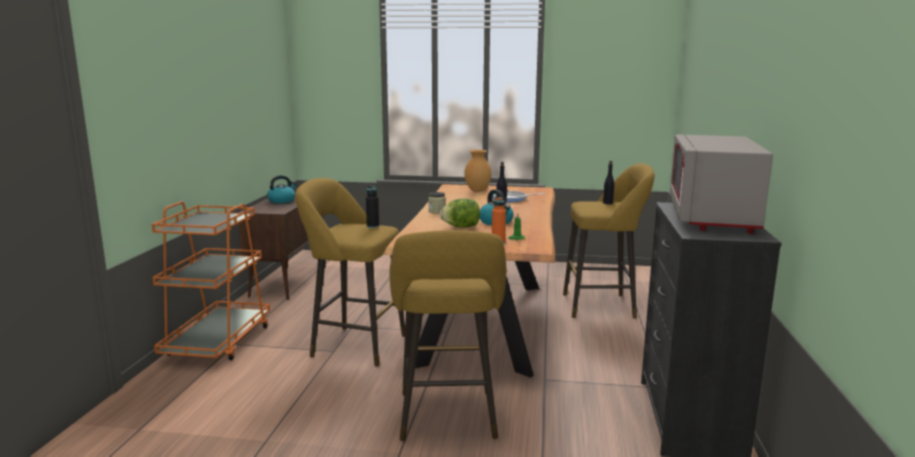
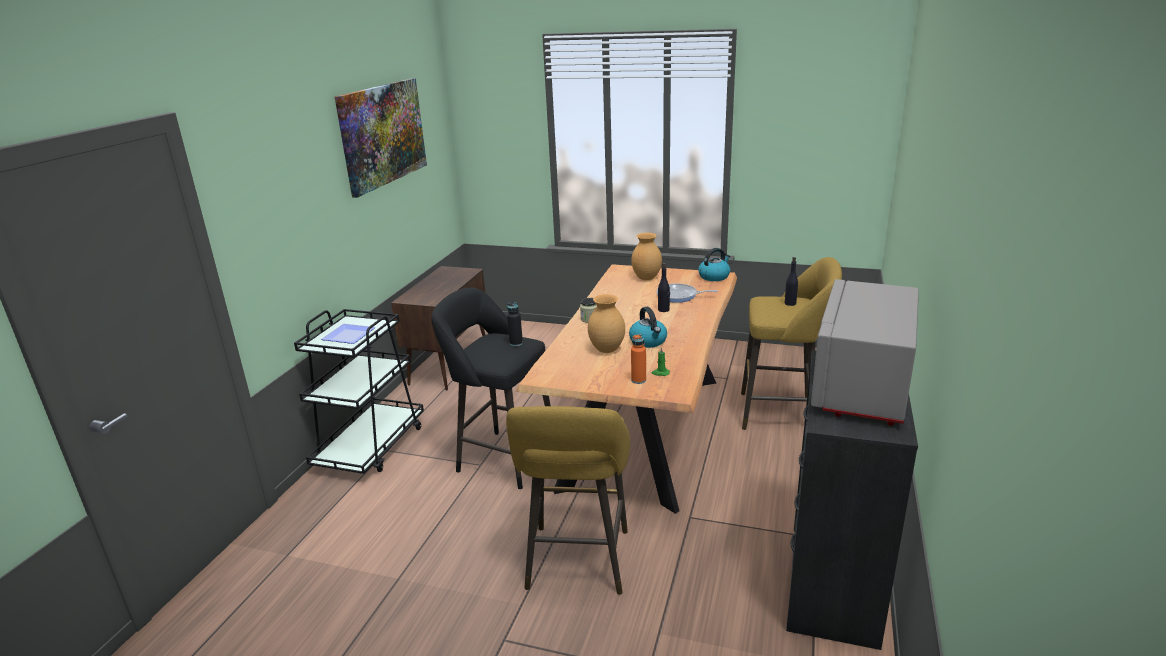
camera: 10 degrees right, 10 degrees up
orange cart [152,201,270,360] -> black cart [294,309,424,474]
kettle [267,175,297,203] -> kettle moved to [698,248,730,281]
yellow stool [295,178,405,367] -> black stool [431,288,551,489]
lettuce [440,199,480,228] -> brown vase [588,294,625,353]
none -> plate [321,324,376,344]
none -> picture [335,78,427,198]

